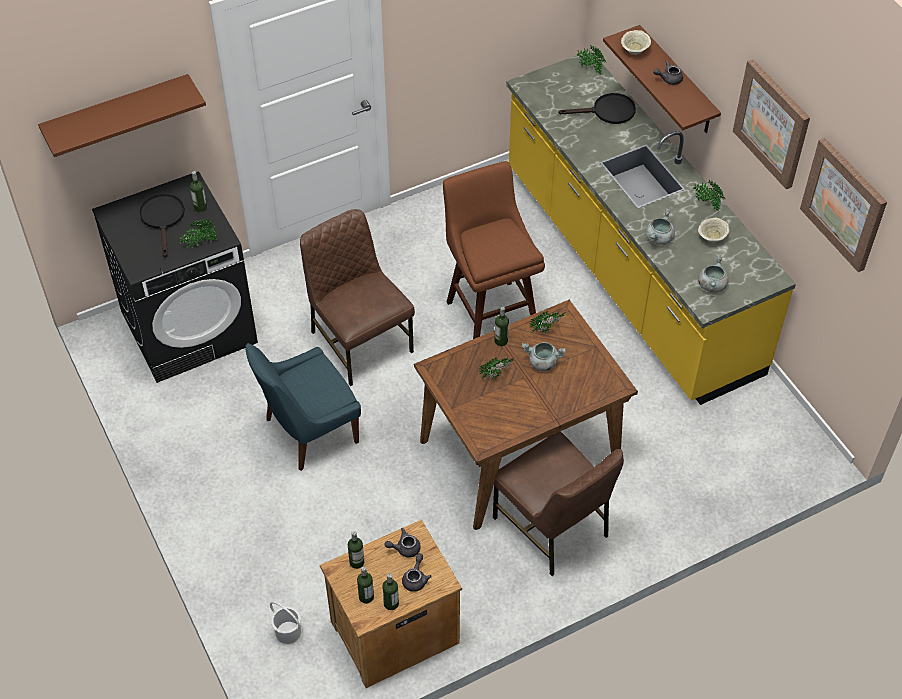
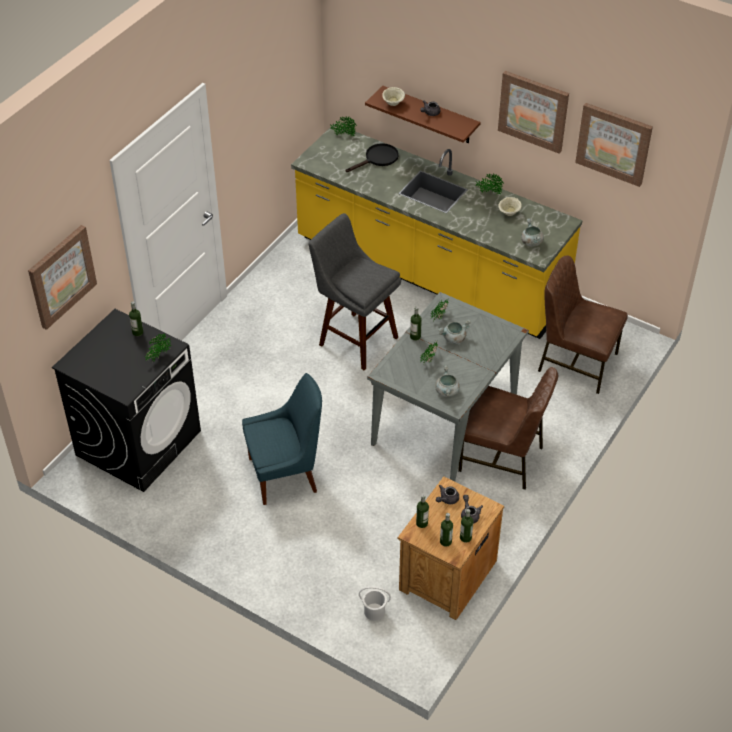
camera: 30 degrees left, 5 degrees down
brown shelf [38,74,206,157] -> picture [28,225,97,330]
black frying pan [139,194,185,257] -> none
blue chair [245,343,361,471] -> blue chair turned 135 degrees counterclockwise [242,373,322,505]
brown chair [300,209,415,386] -> brown chair moved to [538,255,628,394]
brown dining table [414,300,638,530] -> grey dining table [367,292,529,482]
brown stool [443,161,545,339] -> grey stool [309,213,401,370]
grey cooking pot [646,208,675,245] -> grey cooking pot moved to [435,365,460,397]

